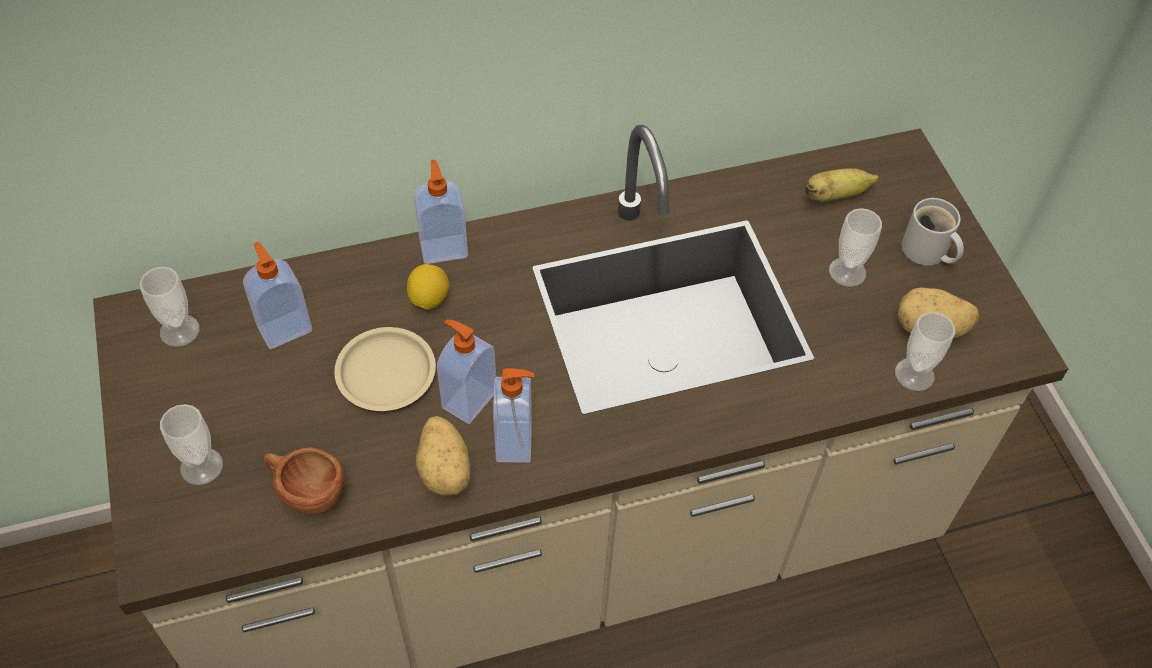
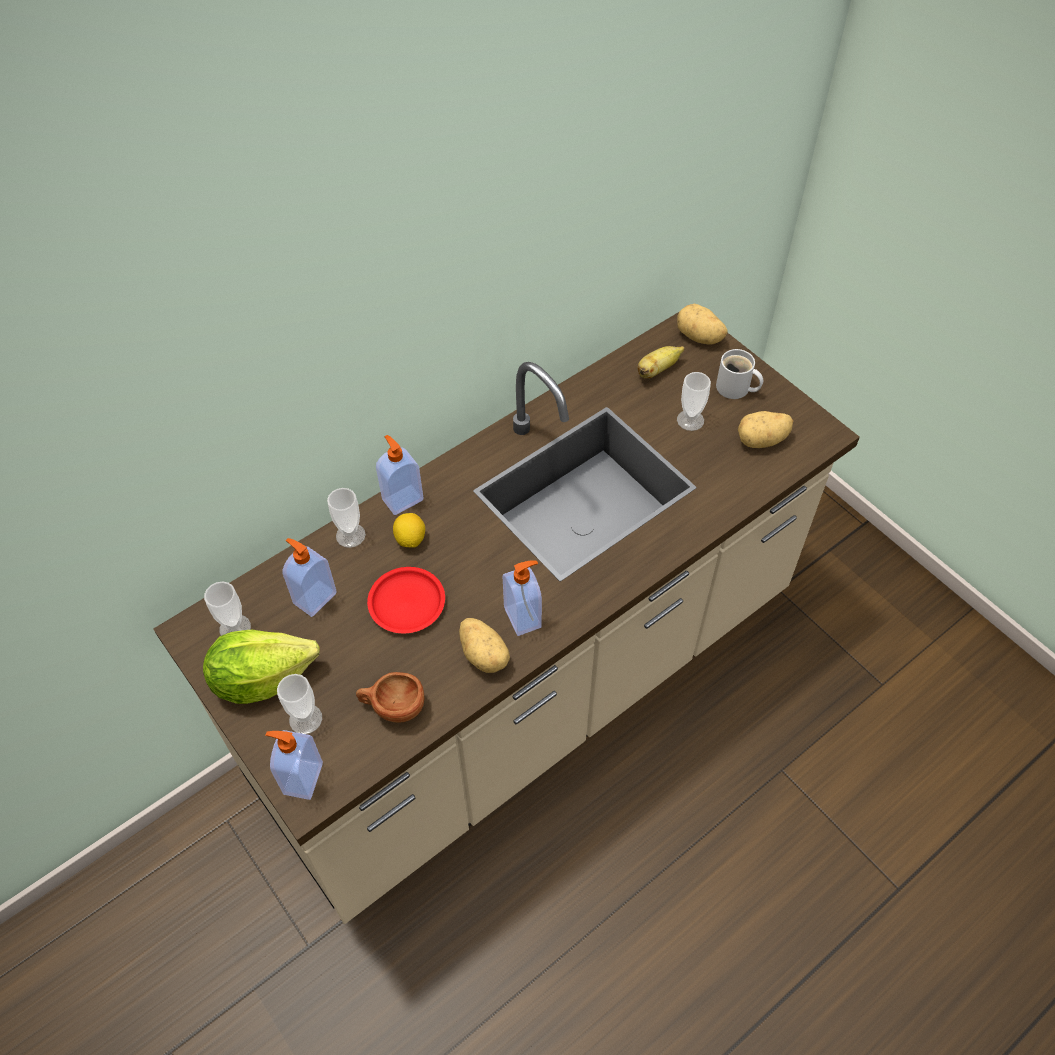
camera: 20 degrees left, 0 degrees up
beige plate [334,327,436,411] -> red plate [367,567,445,634]
soap dispenser [437,320,496,424] -> soap dispenser moved to [266,730,323,800]
cup [895,312,955,391] -> cup moved to [327,488,366,548]
none -> lettuce [203,629,320,704]
none -> potato [677,304,728,345]

